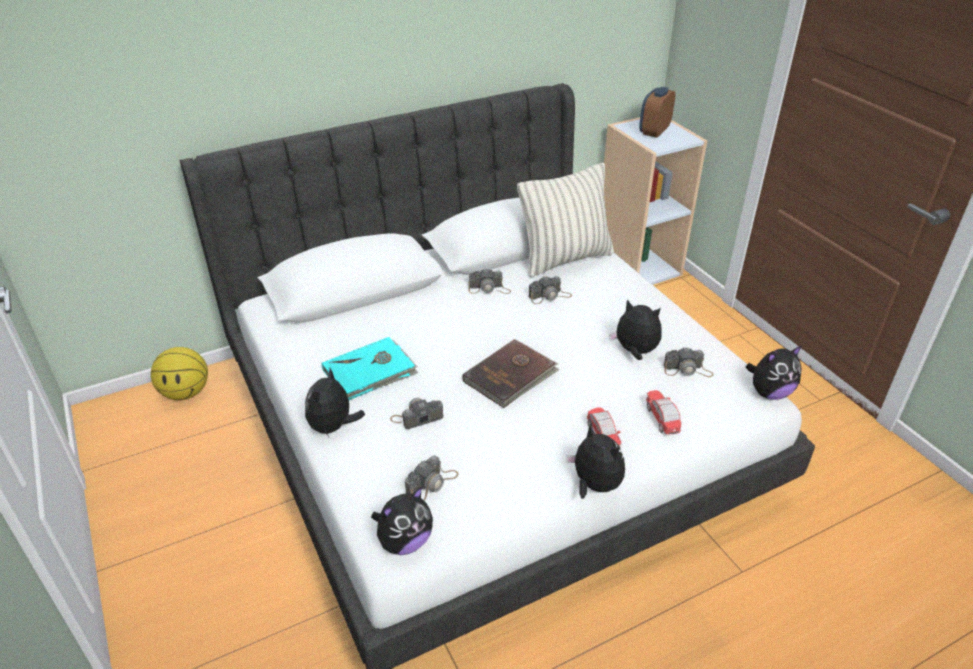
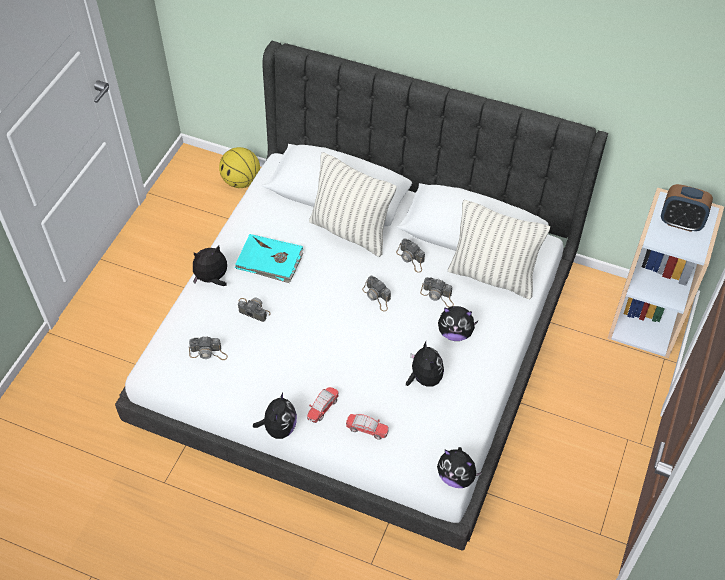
camera: 50 degrees right, 15 degrees up
plush toy [371,486,433,555] -> plush toy moved to [438,306,479,341]
brown book [462,339,560,408] -> none
alarm clock [639,87,675,138] -> alarm clock turned 150 degrees counterclockwise [661,184,713,232]
toy car [646,390,681,434] -> toy car turned 75 degrees clockwise [346,414,389,440]
camera [664,347,713,377] -> camera moved to [362,276,391,312]
none -> pillow [309,152,397,257]

